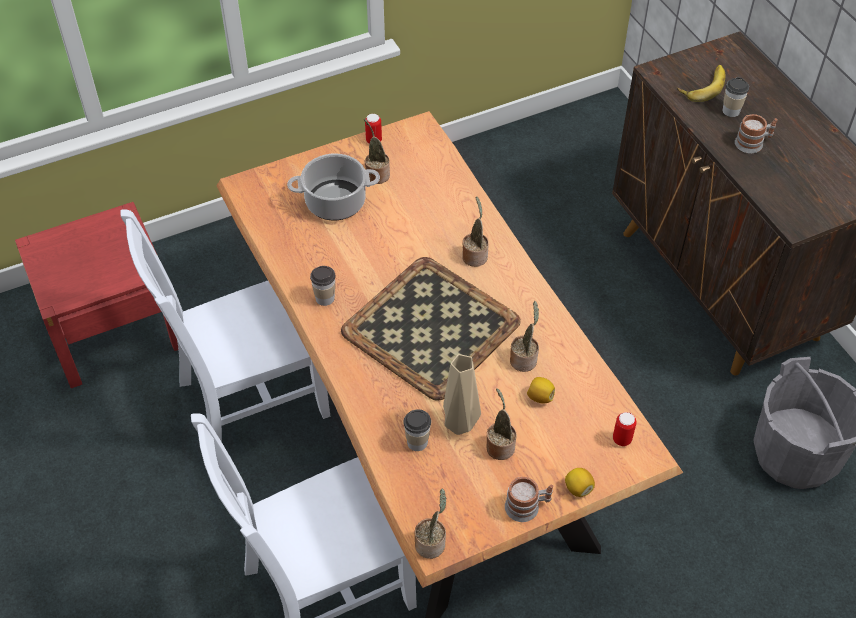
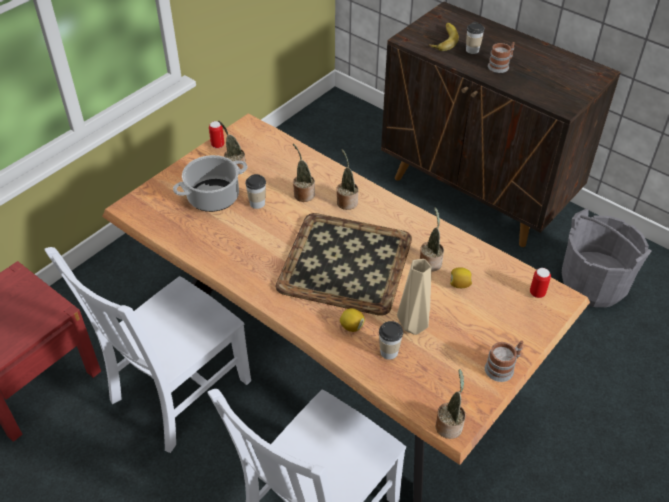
camera: 25 degrees left, 5 degrees down
cup [310,266,336,306] -> cup moved to [245,174,266,209]
potted plant [487,388,516,460] -> potted plant moved to [293,143,315,202]
lemon [565,468,595,497] -> lemon moved to [340,308,365,332]

